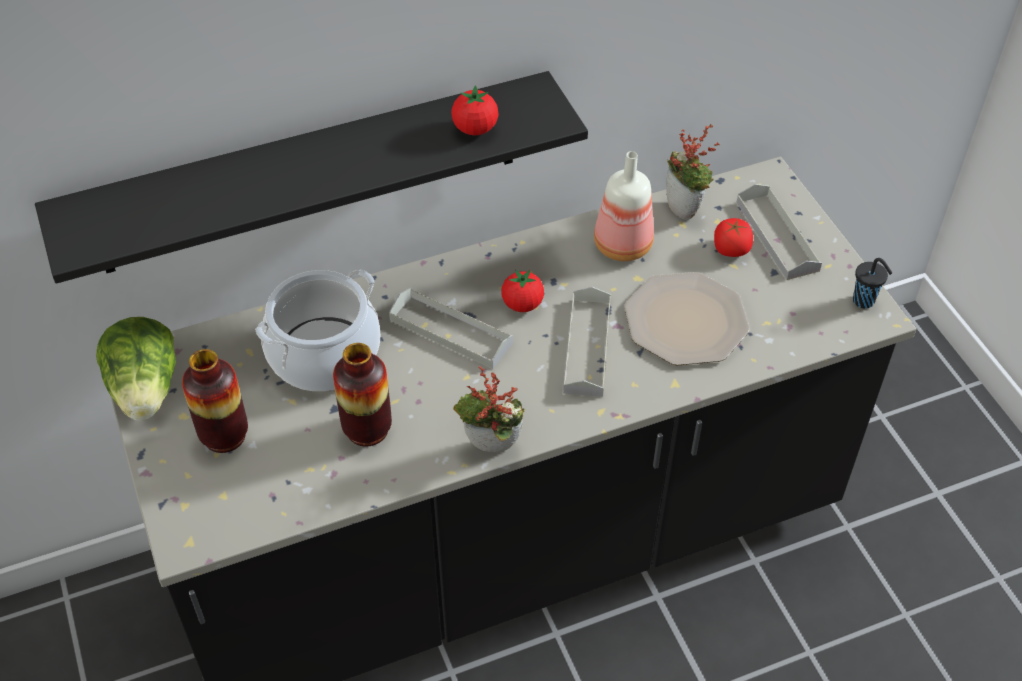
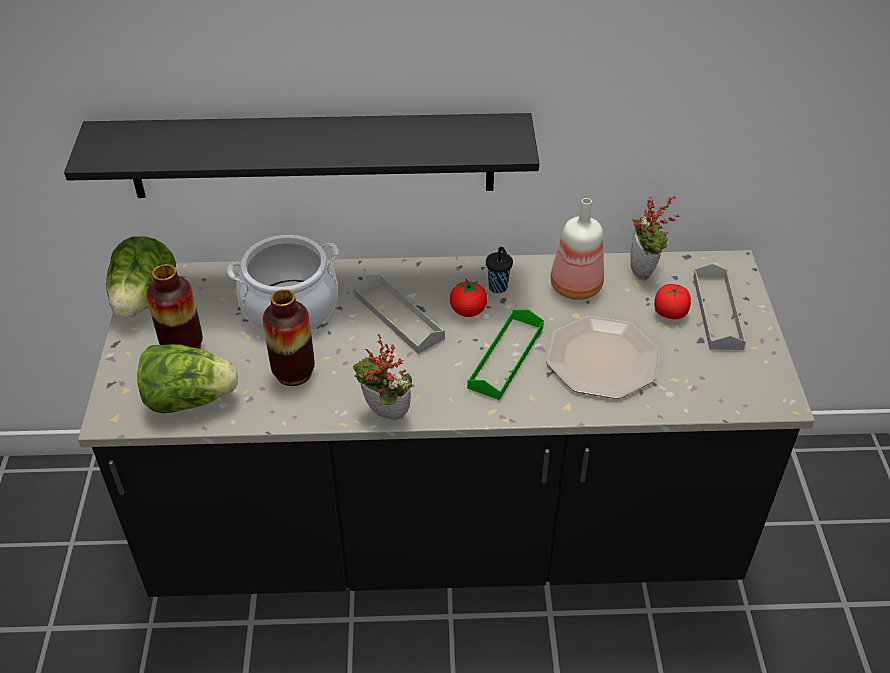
camera: 20 degrees right, 5 degrees down
tomato [451,85,498,135] -> none
grey tray [563,287,611,397] -> green tray [467,309,544,400]
black cup [853,258,892,309] -> black cup moved to [486,247,513,293]
none -> lettuce [137,344,238,413]

